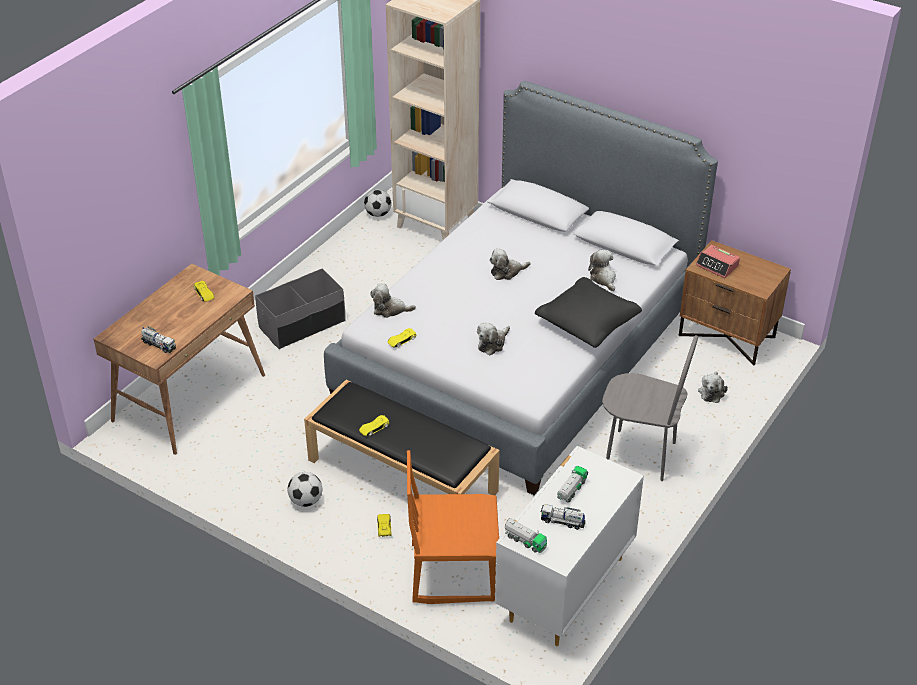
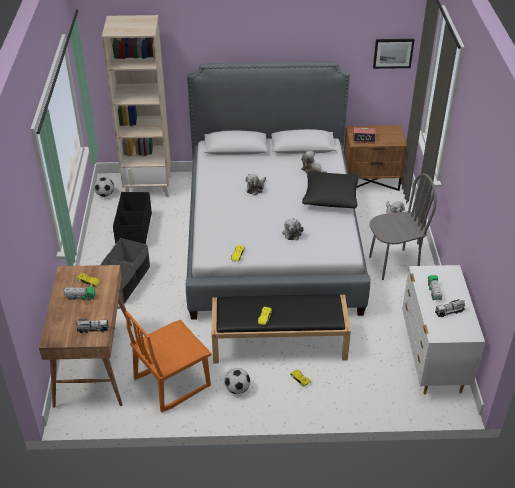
camera: 35 degrees left, 0 degrees up
plush toy [371,283,416,318] -> none
orange chair [407,450,499,604] -> orange chair moved to [125,311,212,412]
toy truck [505,518,547,553] -> toy truck moved to [63,286,96,300]
none -> black storage box [113,192,152,244]
none -> picture [373,39,414,69]

